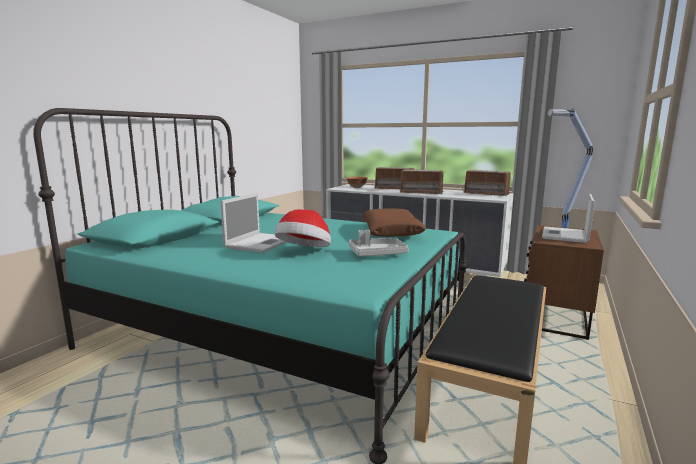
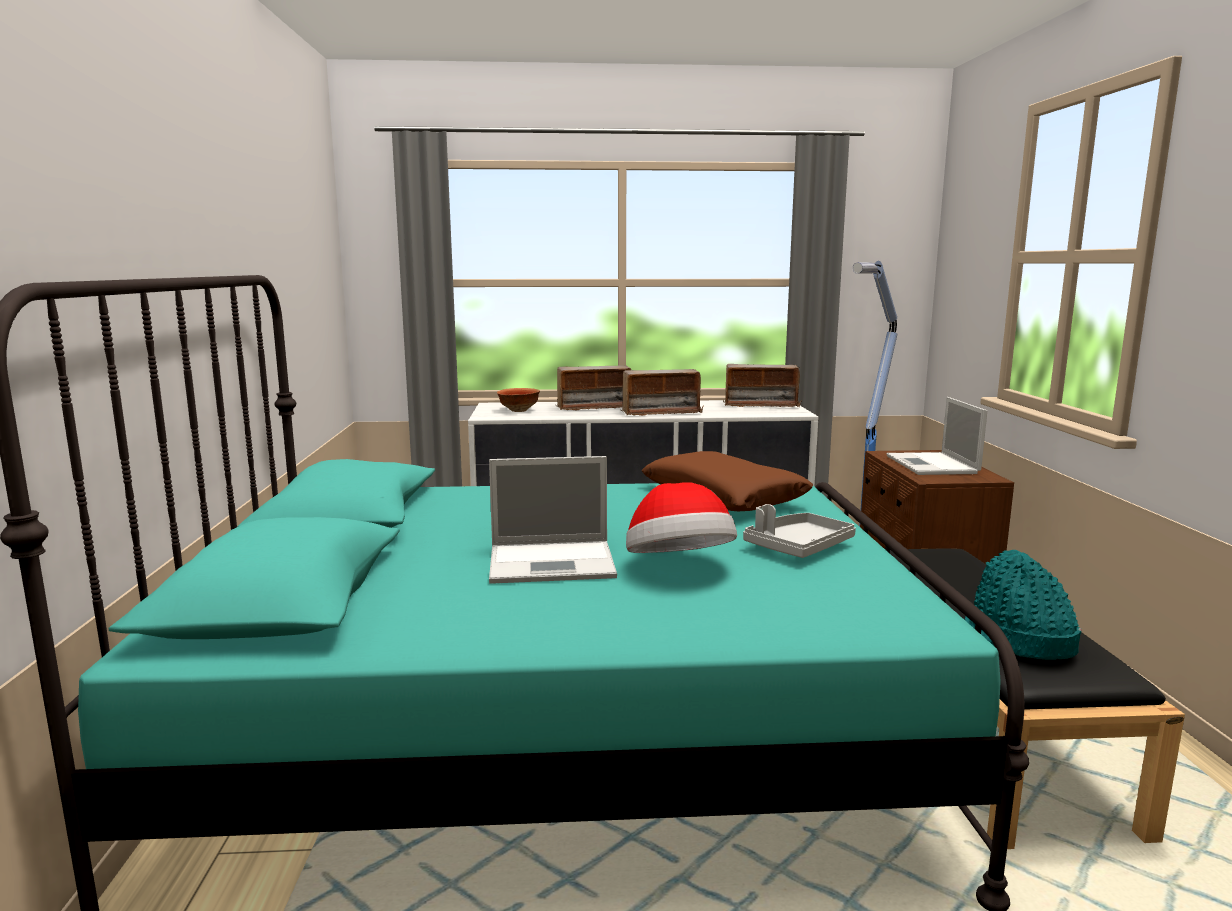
camera: 30 degrees left, 0 degrees up
laptop [220,193,286,253] -> laptop turned 90 degrees clockwise [489,456,617,584]
none -> turquoise hat [964,550,1082,660]

